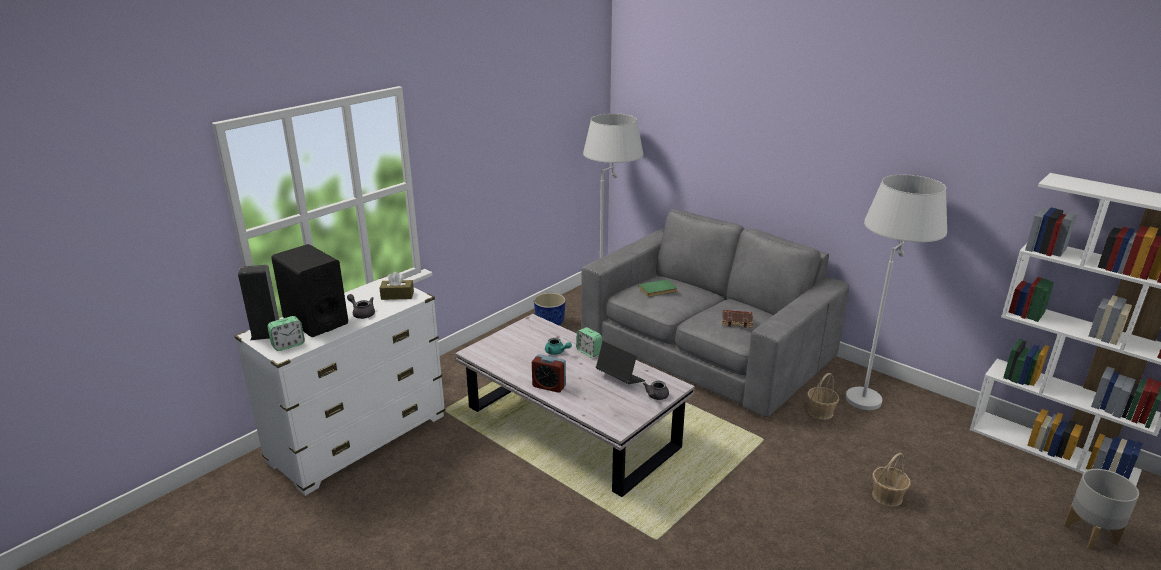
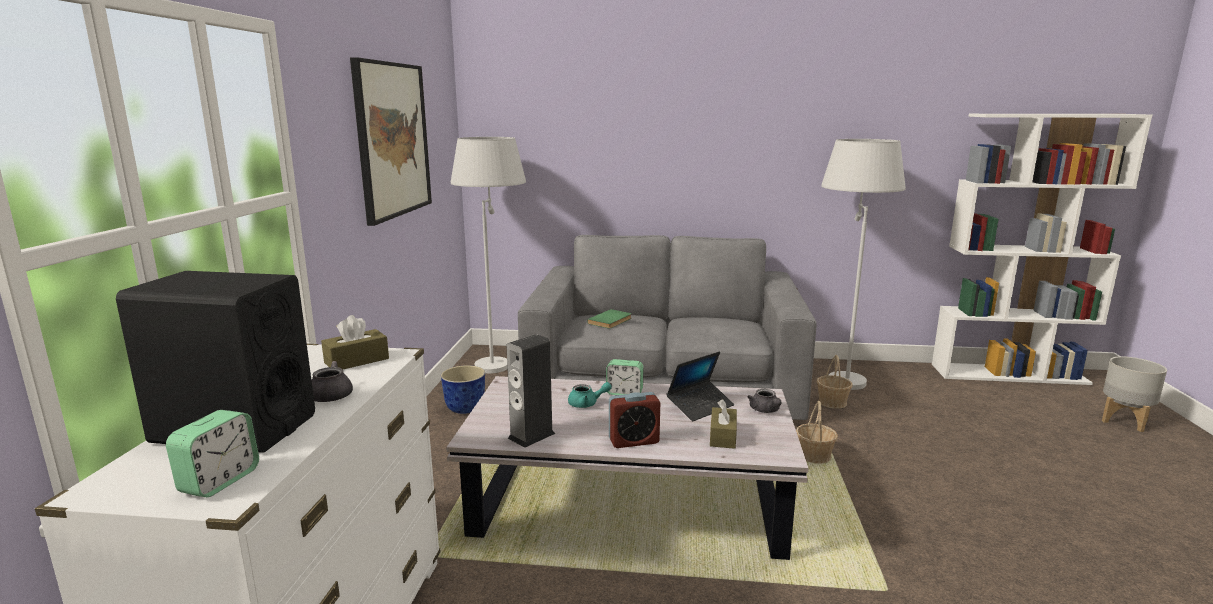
camera: 35 degrees left, 10 degrees down
speaker [238,265,279,340] -> speaker moved to [507,334,555,448]
laptop [596,341,645,384] -> laptop turned 135 degrees clockwise [666,351,734,421]
brown book [722,310,753,328] -> none
basket [872,453,911,507] -> basket moved to [796,401,838,464]
none -> picture [350,57,432,226]
none -> brown tissue box [710,399,737,449]

